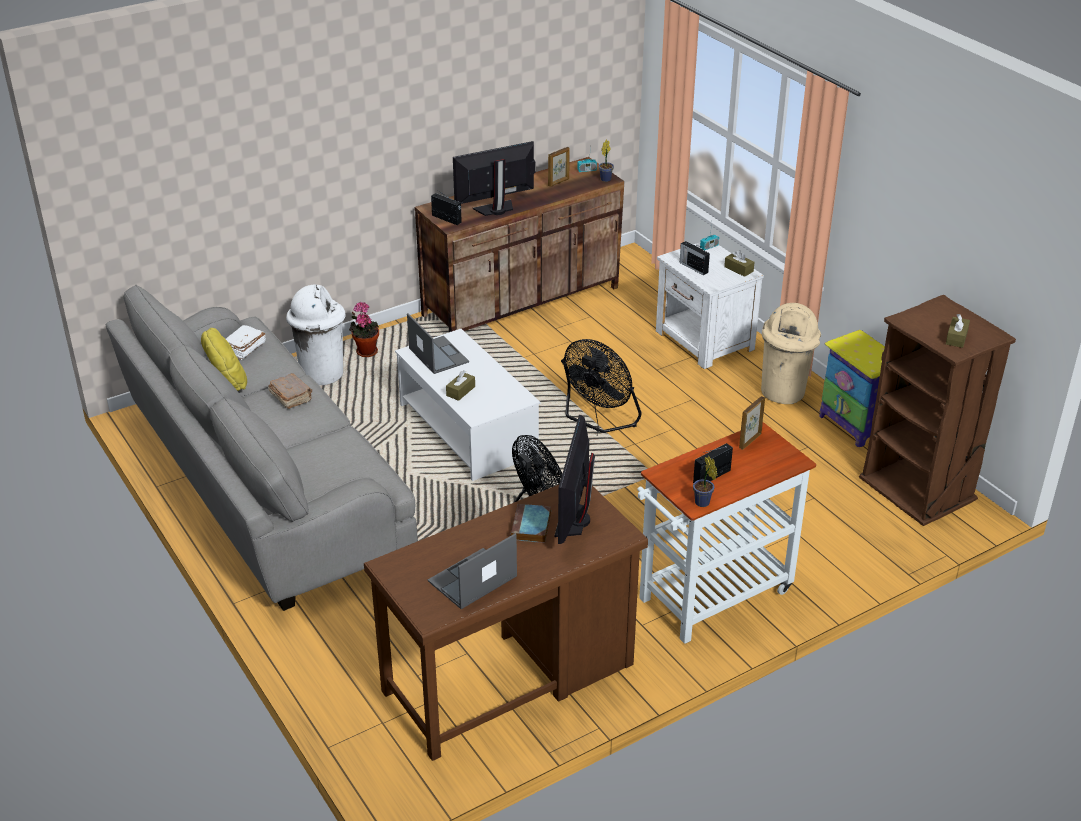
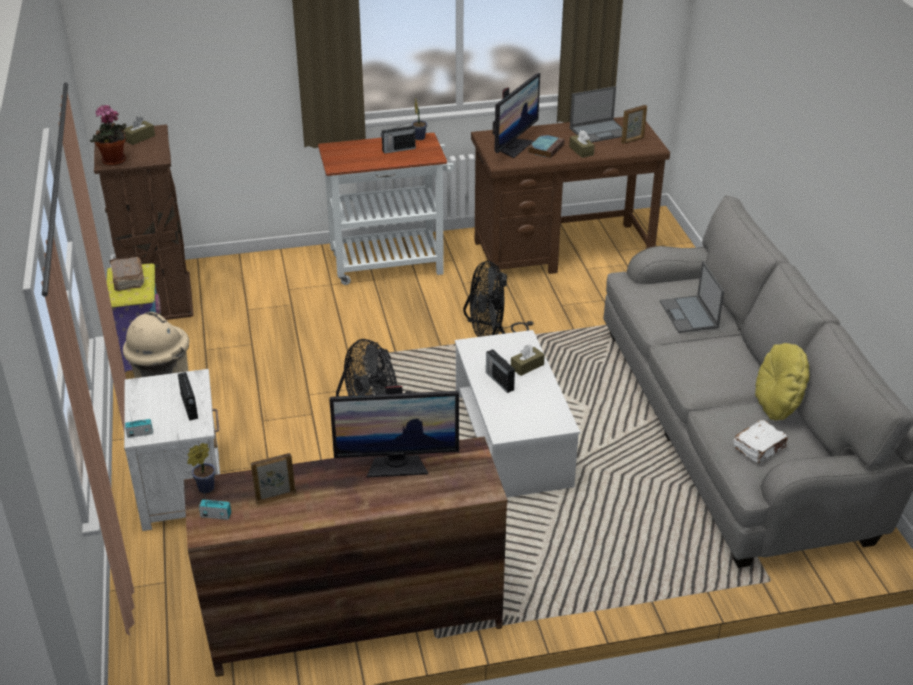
camera: 160 degrees left, 0 degrees up
brown book [268,373,312,409] -> brown book moved to [110,257,144,291]
white trash can [286,284,346,385] -> none
potted plant [349,302,379,357] -> potted plant moved to [90,105,127,166]
laptop [407,313,469,374] -> laptop moved to [660,261,724,333]
radio [431,191,462,225] -> radio moved to [486,349,515,393]
brown tissue box [724,250,754,277] -> brown tissue box moved to [569,130,595,158]
picture frame [739,396,765,450] -> picture frame moved to [621,105,647,144]

